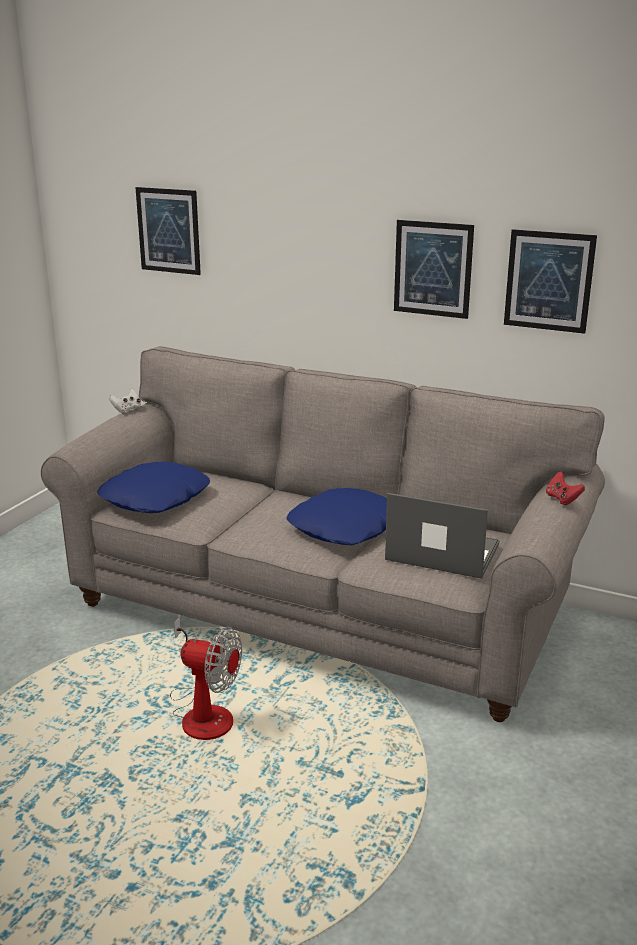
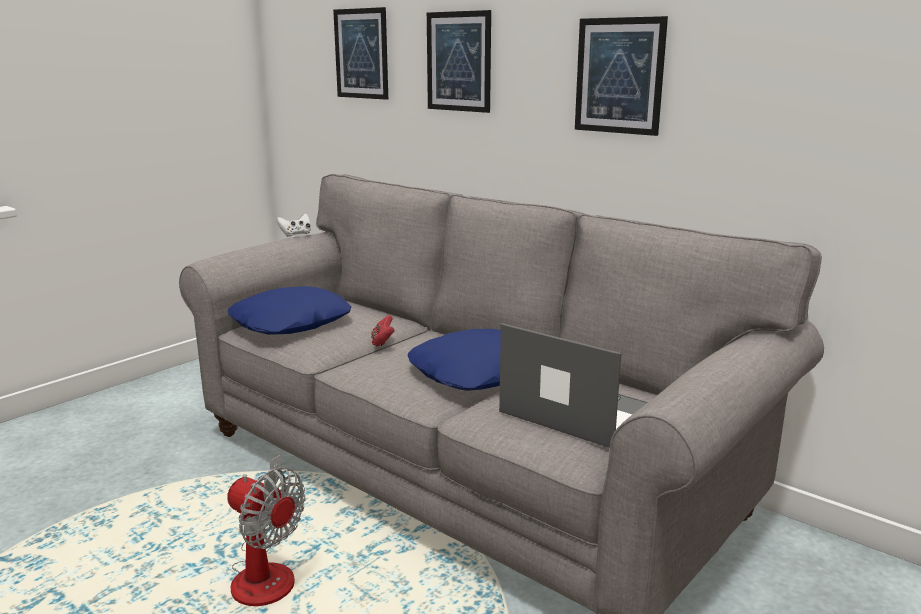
camera: 15 degrees right, 5 degrees down
picture [504,229,597,334] -> picture moved to [427,10,491,113]
red game controller [546,472,585,505] -> red game controller moved to [371,315,395,346]

